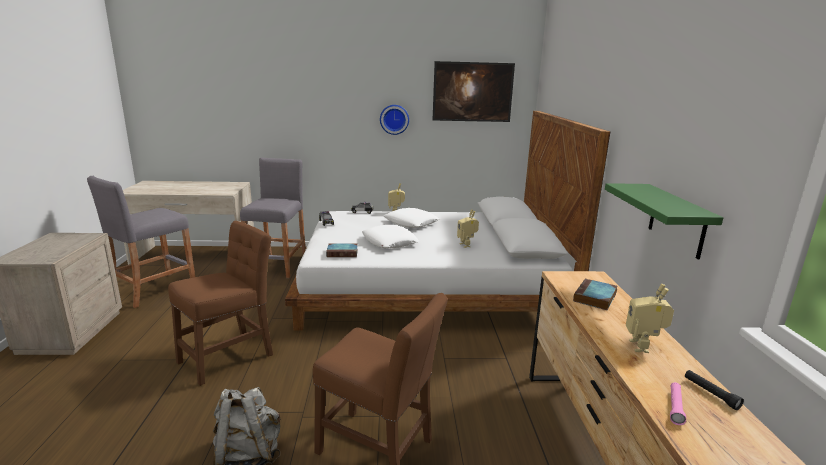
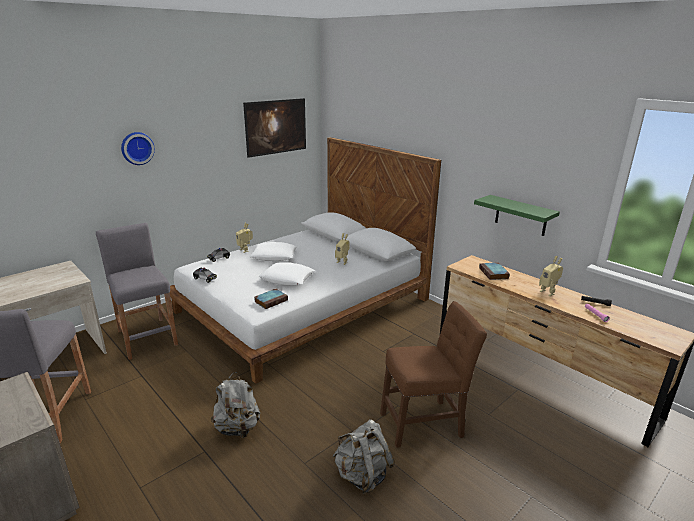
camera: 40 degrees left, 5 degrees up
brown chair [168,221,273,386] -> grey backpack [211,372,260,439]
wall clock [380,105,409,135] -> wall clock moved to [121,132,155,165]

